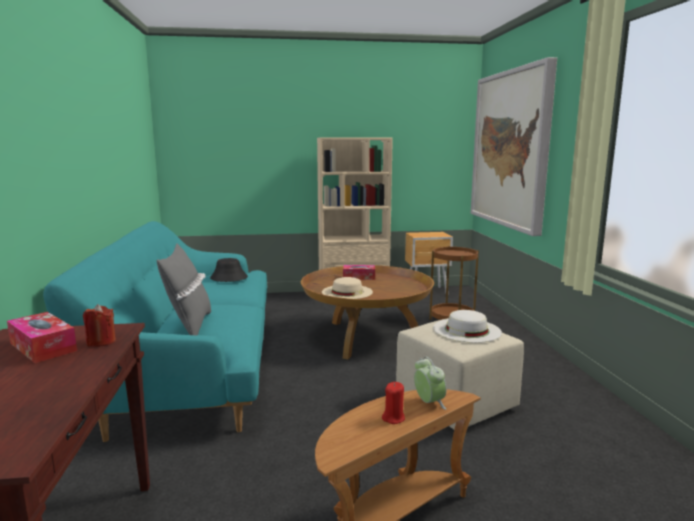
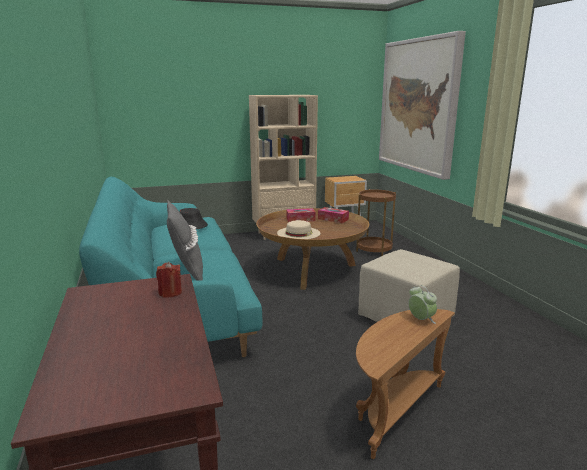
camera: 10 degrees left, 5 degrees up
tissue box [7,312,77,363] -> tissue box moved to [318,207,349,223]
red candle [382,382,405,424] -> none
white hat [433,310,502,343] -> none

